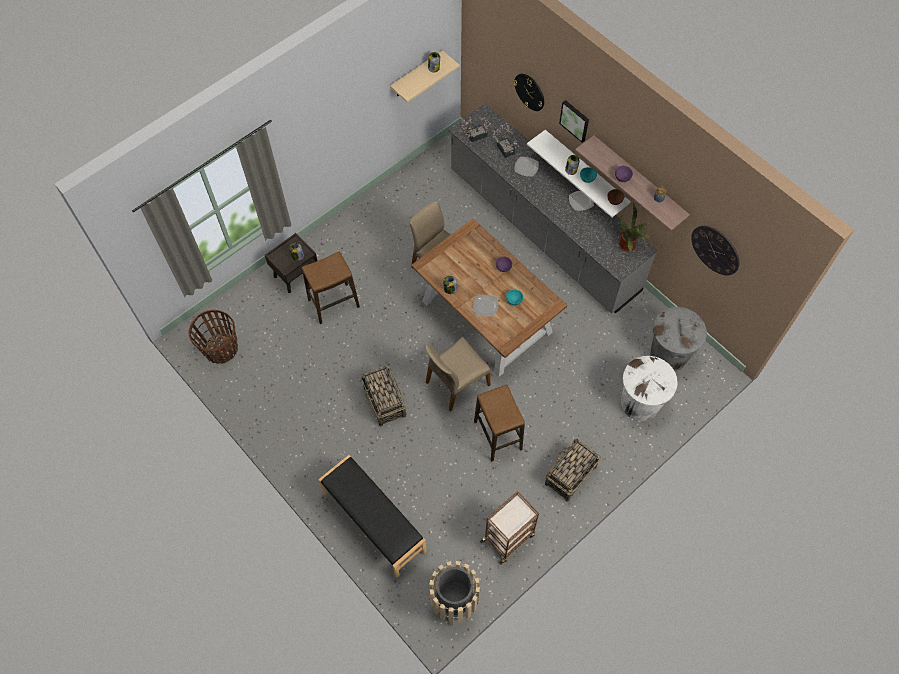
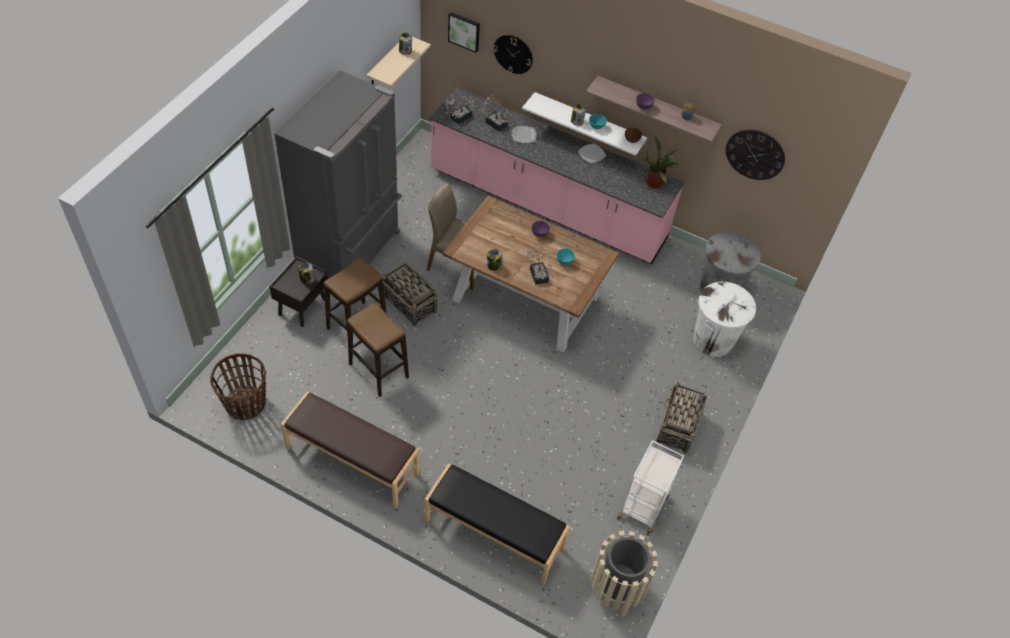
camera: 25 degrees left, 10 degrees down
basket [360,366,406,426] -> basket moved to [382,263,438,326]
beige chair [425,337,491,412] -> none
grey counter [448,103,657,314] -> pink counter [429,87,685,264]
plate [473,295,498,317] -> potted plant [526,245,553,285]
stool [474,385,525,462] -> stool moved to [347,302,409,397]
brown cart [480,491,539,564] -> white cart [617,440,684,536]
picture [559,100,589,143] -> picture moved to [448,12,480,53]
none -> grey fridge [274,70,402,279]
none -> brown bench [281,392,419,508]

